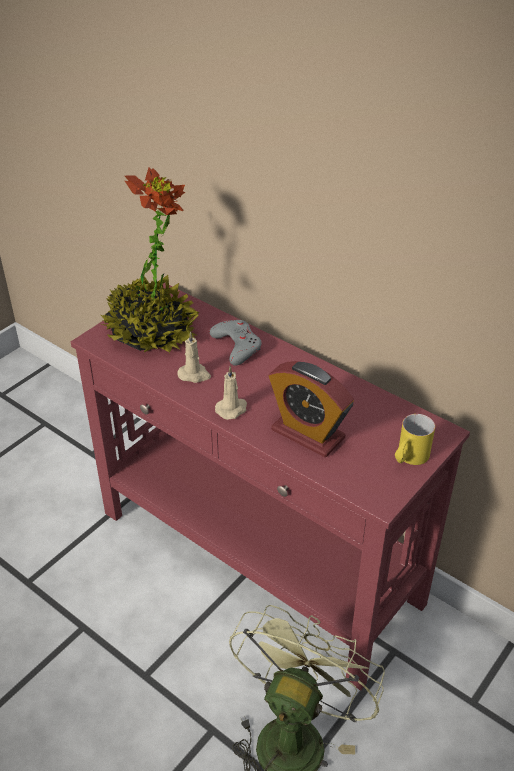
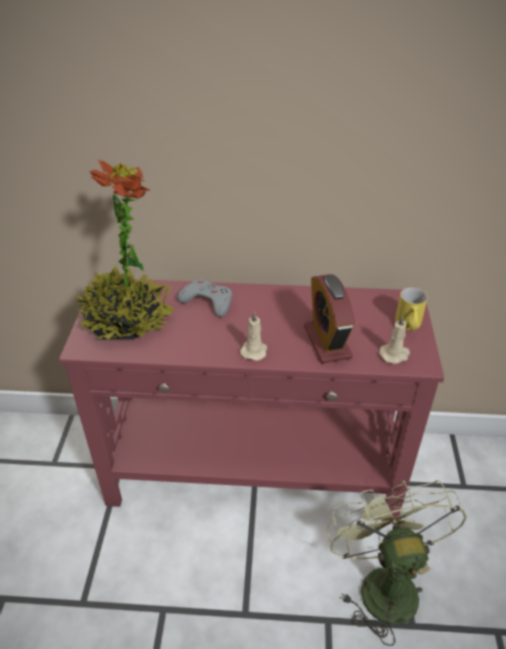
camera: 35 degrees left, 0 degrees up
beige candle [177,331,211,383] -> beige candle moved to [379,315,410,364]
alarm clock [269,361,354,457] -> alarm clock turned 75 degrees clockwise [304,274,355,364]

